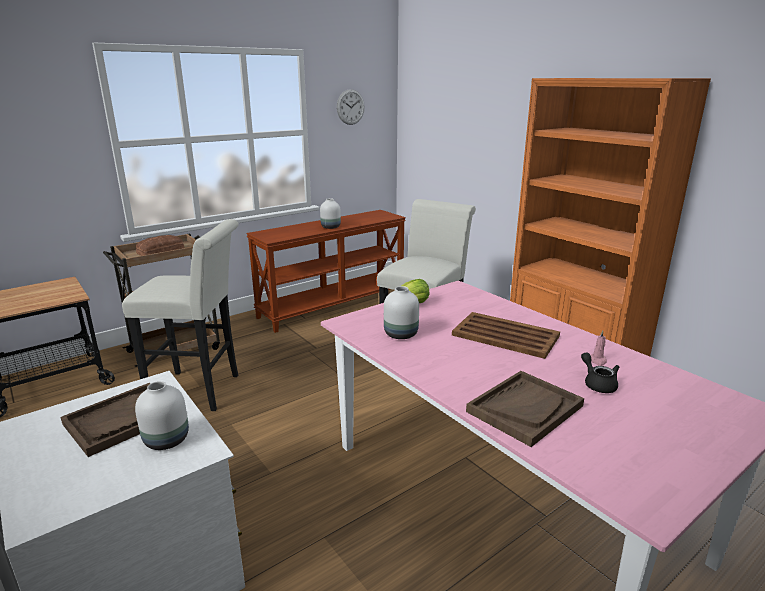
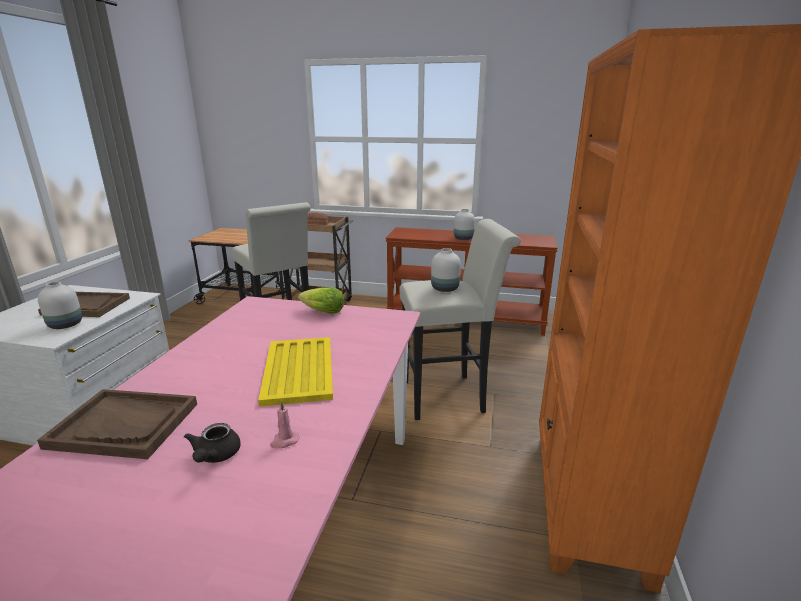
camera: 50 degrees right, 0 degrees up
wall clock [337,89,365,125] -> none
white vase [384,286,419,339] -> white vase moved to [431,248,461,292]
brown tray [452,312,560,359] -> yellow tray [258,337,333,407]
black teapot [581,352,619,393] -> black teapot turned 150 degrees clockwise [184,423,241,463]

